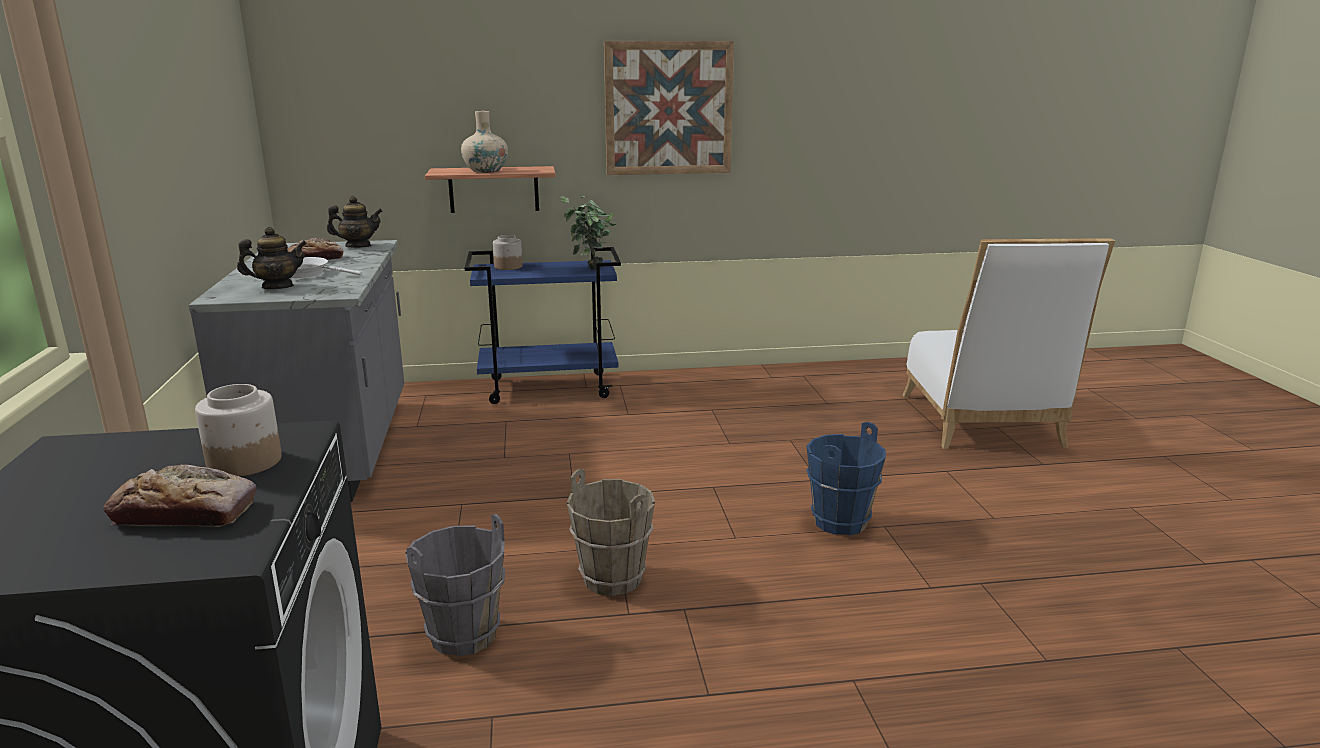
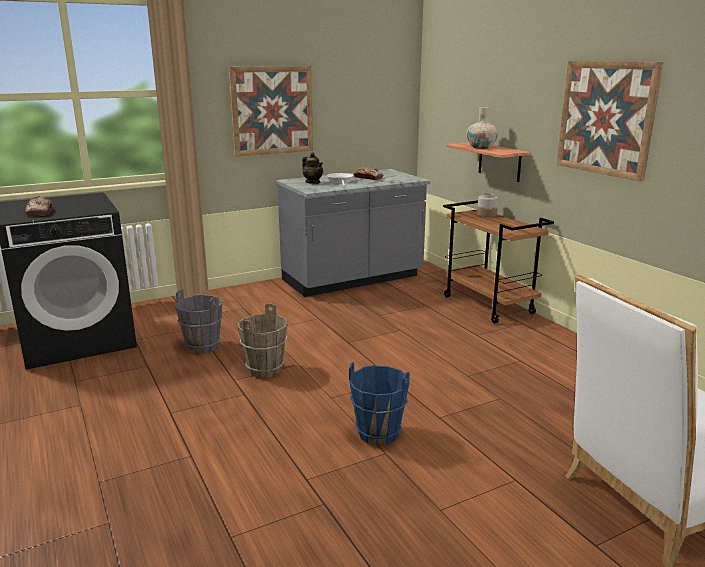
camera: 70 degrees right, 0 degrees up
jar [195,384,282,476] -> none
teapot [327,196,383,248] -> none
blue cart [465,247,621,404] -> brown cart [443,200,554,323]
potted plant [560,196,617,270] -> none
none -> picture [229,66,313,157]

